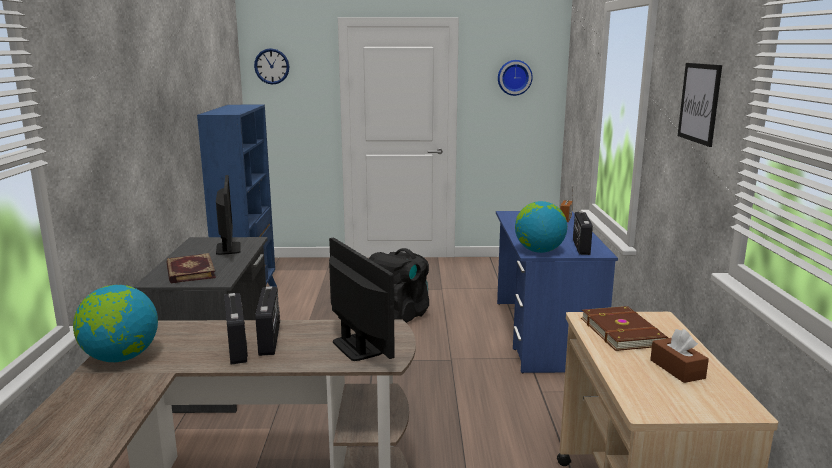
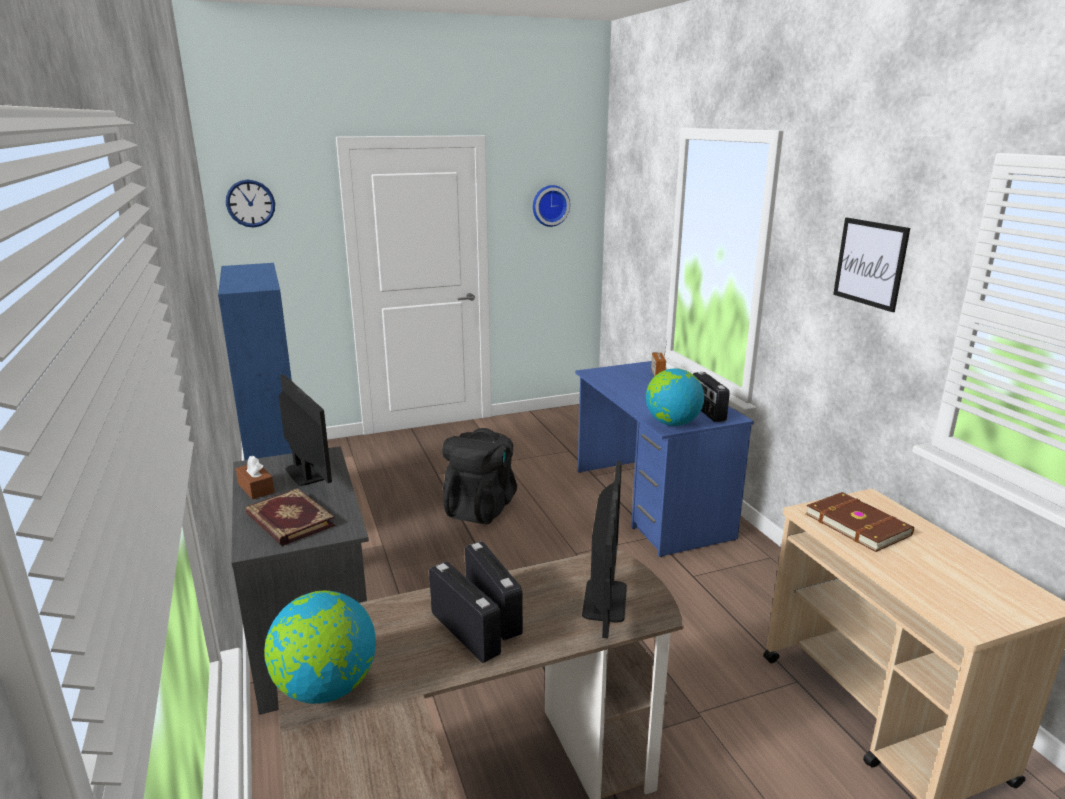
camera: 20 degrees left, 5 degrees up
monitor [329,237,395,361] -> monitor turned 60 degrees clockwise [582,461,627,639]
brown tissue box [650,329,709,383] -> brown tissue box moved to [236,456,275,500]

